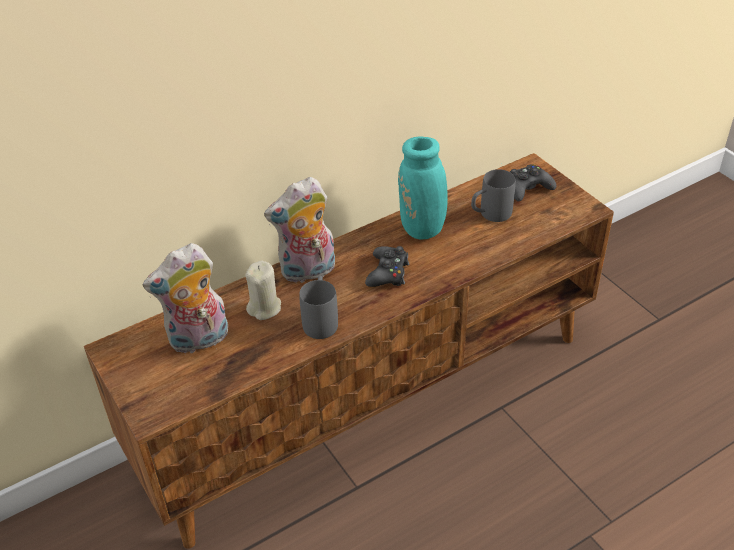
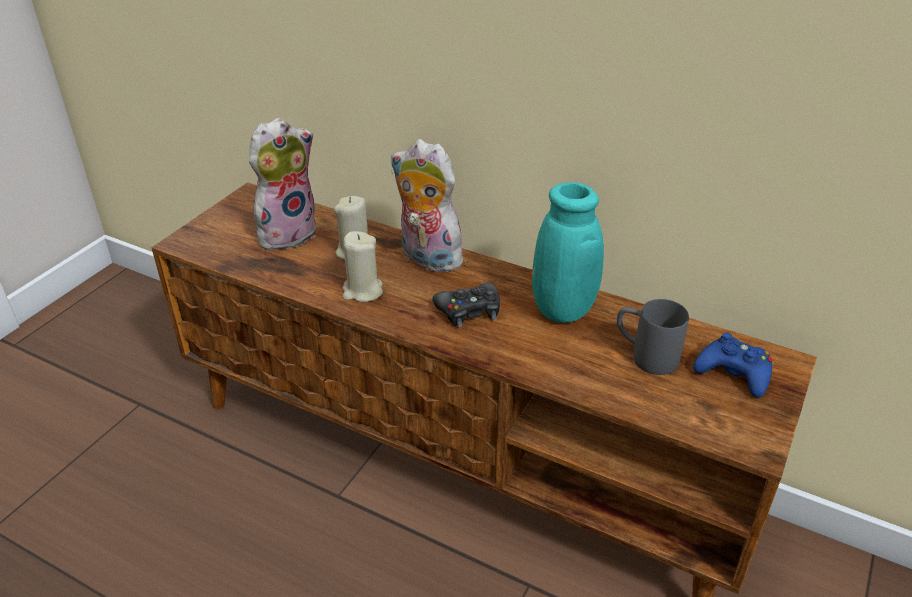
camera: 60 degrees right, 5 degrees down
plush toy [143,243,228,353] -> plush toy turned 105 degrees clockwise [249,117,317,250]
grey mug [299,276,338,339] -> beige candle [343,231,383,302]
black game controller [510,164,556,201] -> blue game controller [693,333,772,398]

